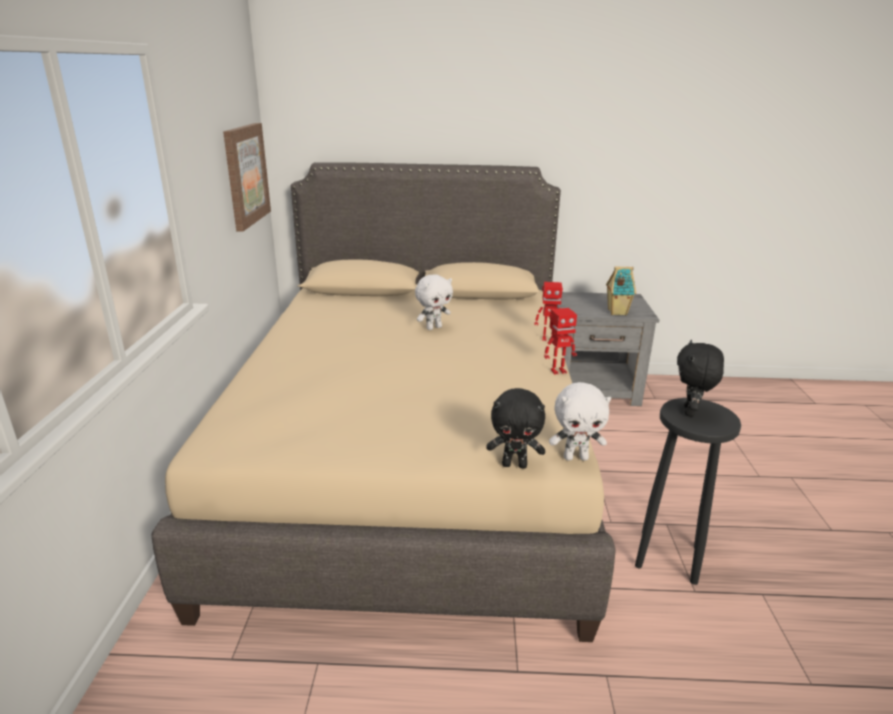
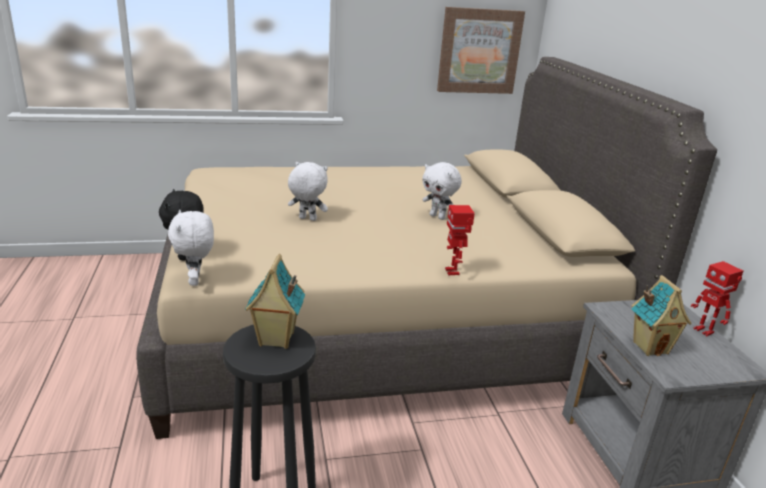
camera: 75 degrees right, 0 degrees up
toy robot [544,308,577,375] -> toy robot moved to [691,261,743,336]
black plush toy [677,340,724,417] -> toy house [245,254,305,349]
none -> white plush toy [288,162,328,221]

